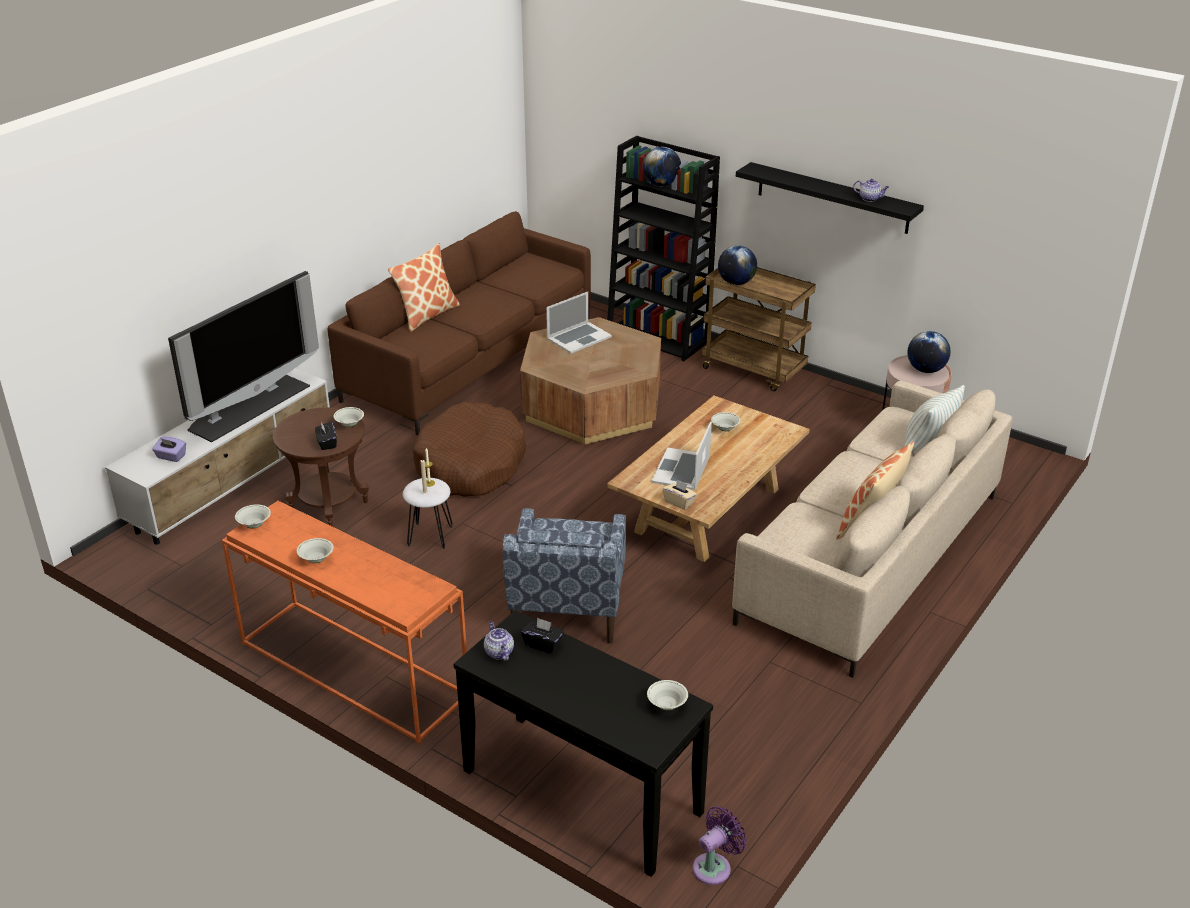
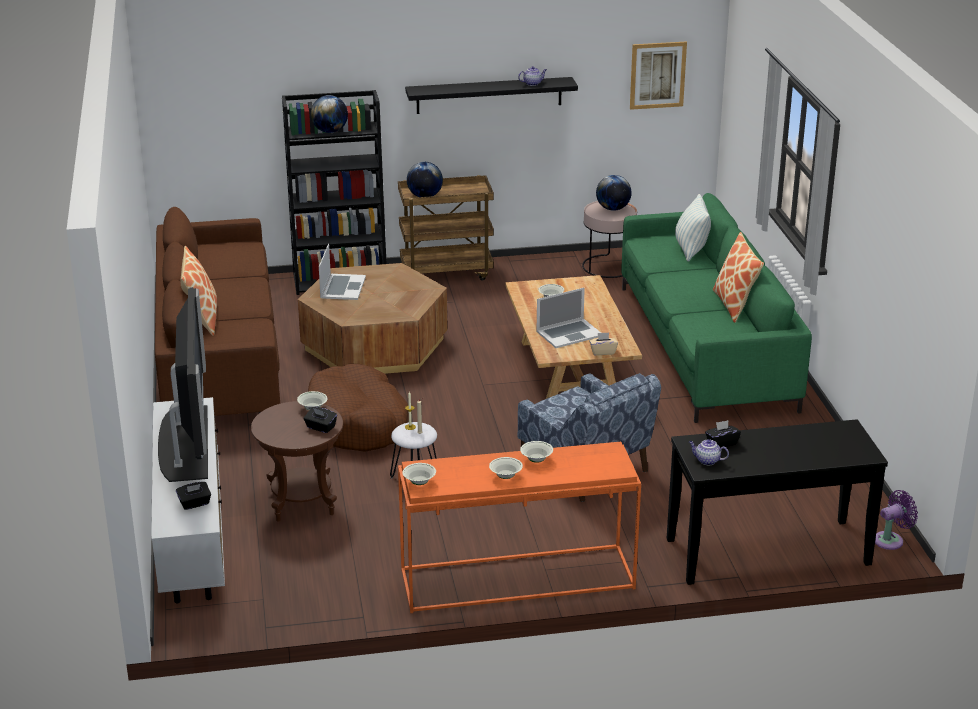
camera: 45 degrees left, 5 degrees down
purple tissue box [152,437,186,462] -> black tissue box [176,482,211,510]
white bowl [647,680,688,711] -> white bowl moved to [520,441,553,463]
laptop [652,421,712,490] -> laptop turned 90 degrees counterclockwise [537,288,601,348]
purple fan [693,806,747,885] -> purple fan turned 60 degrees clockwise [875,490,918,550]
beige sofa [732,381,1013,678] -> green sofa [621,193,812,423]
none -> picture [630,42,687,110]

